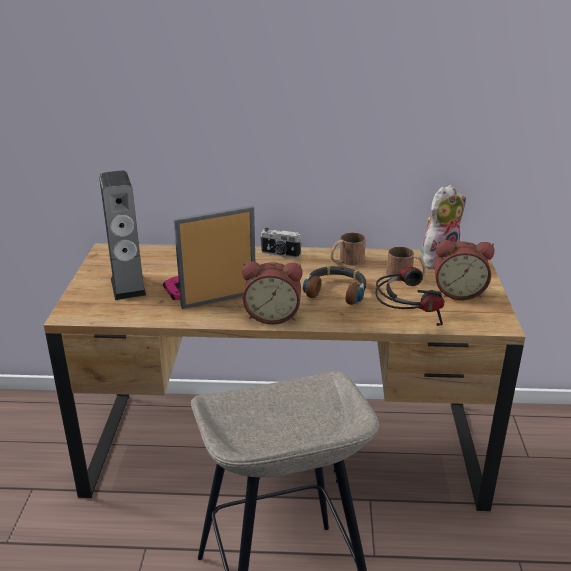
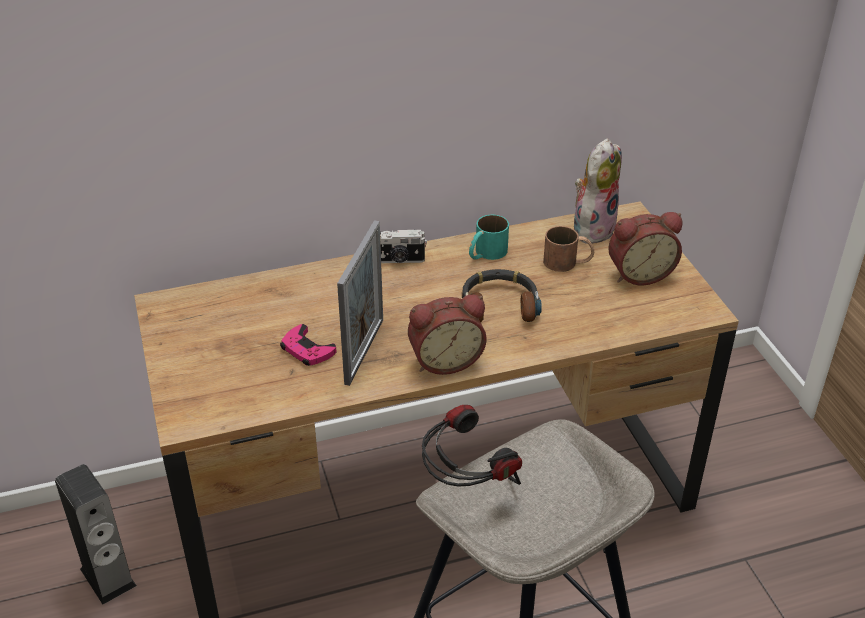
camera: 20 degrees left, 10 degrees up
speaker [99,170,147,300] -> speaker moved to [55,464,137,604]
picture frame [174,205,255,309] -> picture frame turned 150 degrees clockwise [337,220,383,386]
brown mug [330,232,366,266] -> turquoise mug [469,215,509,260]
headphones [375,267,444,326] -> headphones moved to [422,405,522,487]

